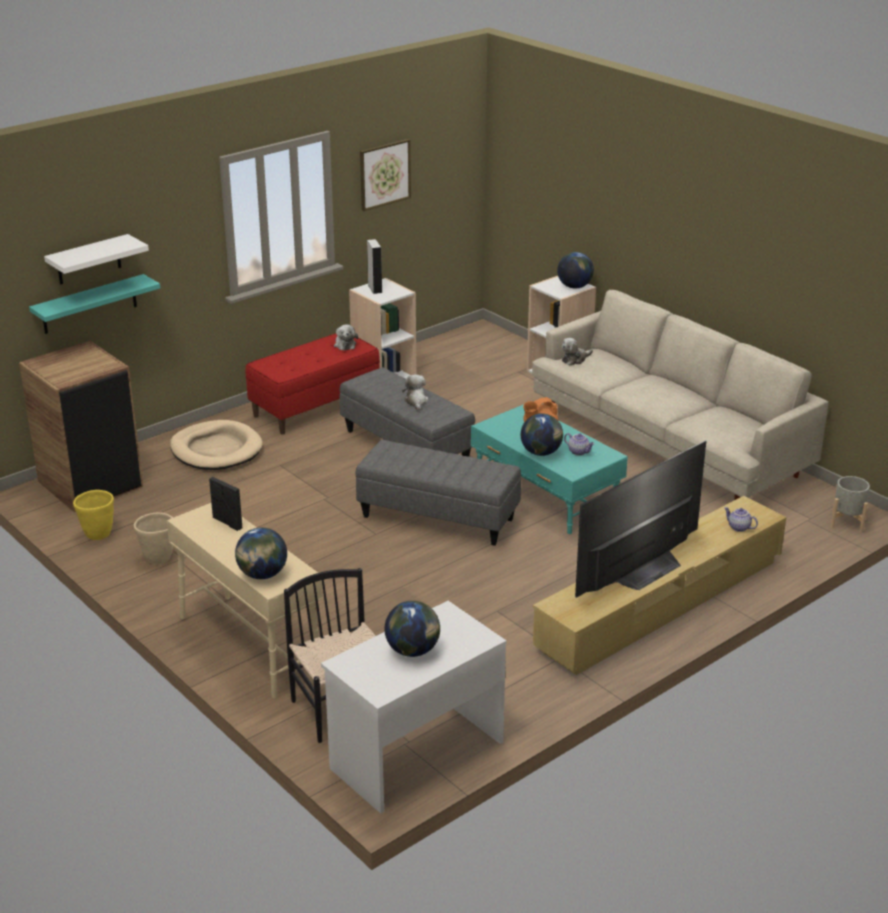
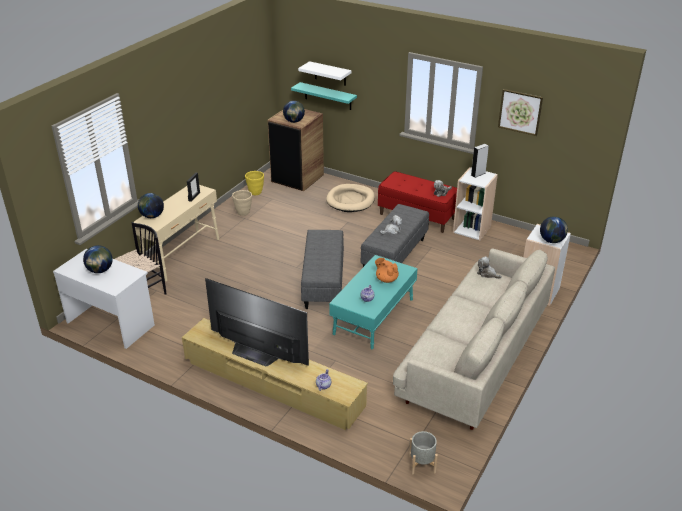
camera: 70 degrees right, 5 degrees up
globe [521,413,563,456] -> globe moved to [283,101,305,123]

